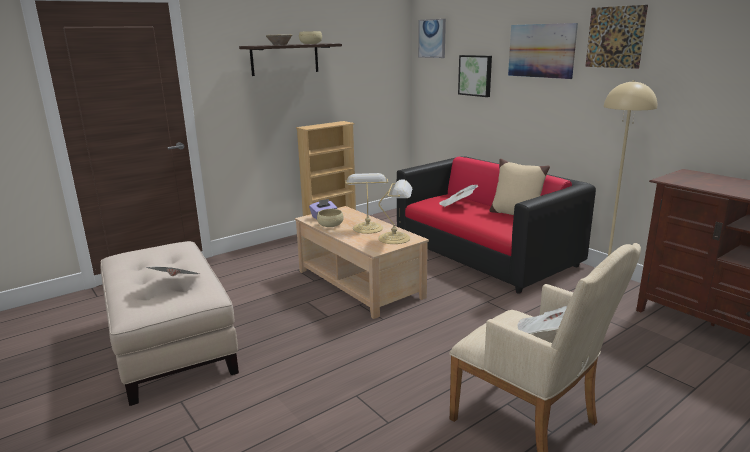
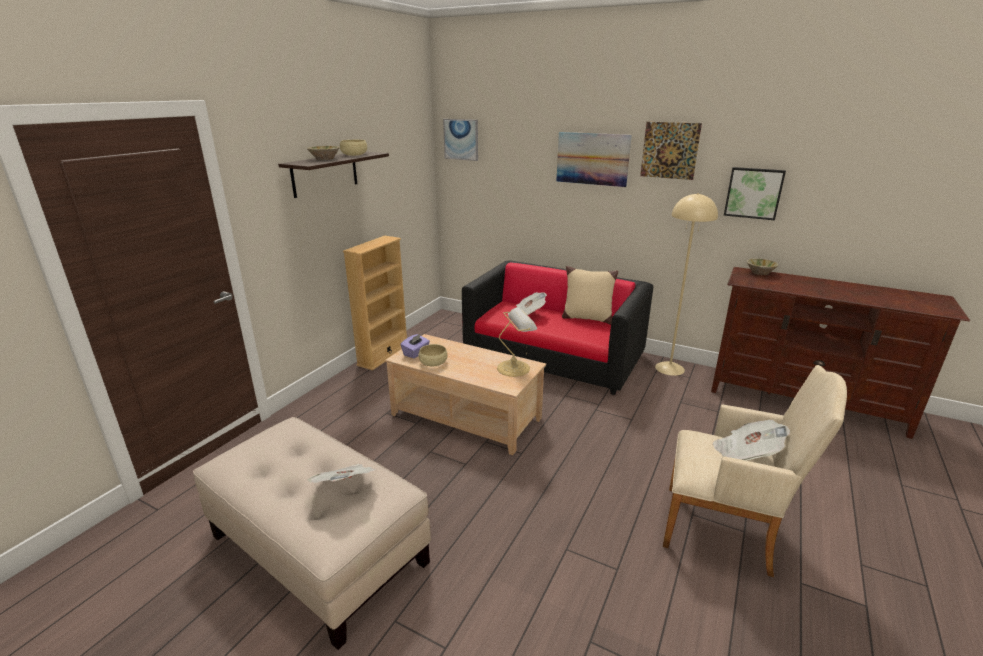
camera: 25 degrees left, 5 degrees up
table lamp [345,173,388,234] -> none
picture [458,55,492,97] -> picture moved to [724,167,786,220]
none -> beige bowl [746,259,778,275]

